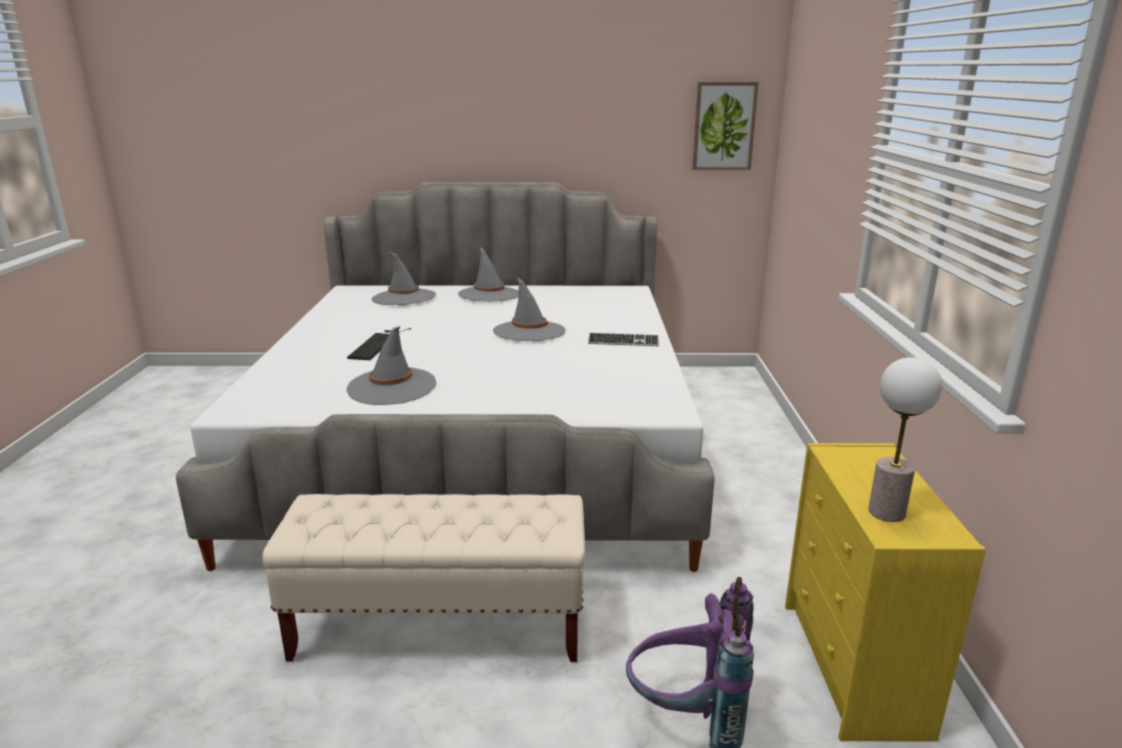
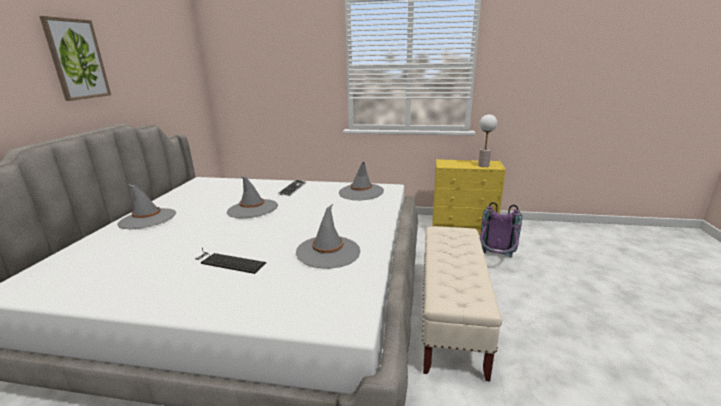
camera: 80 degrees left, 0 degrees up
grey hat [372,253,436,305] -> grey hat moved to [339,162,384,200]
picture [692,82,759,170] -> picture moved to [39,16,111,101]

